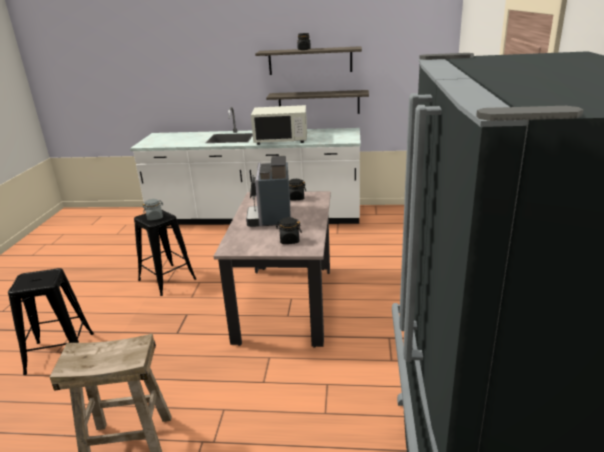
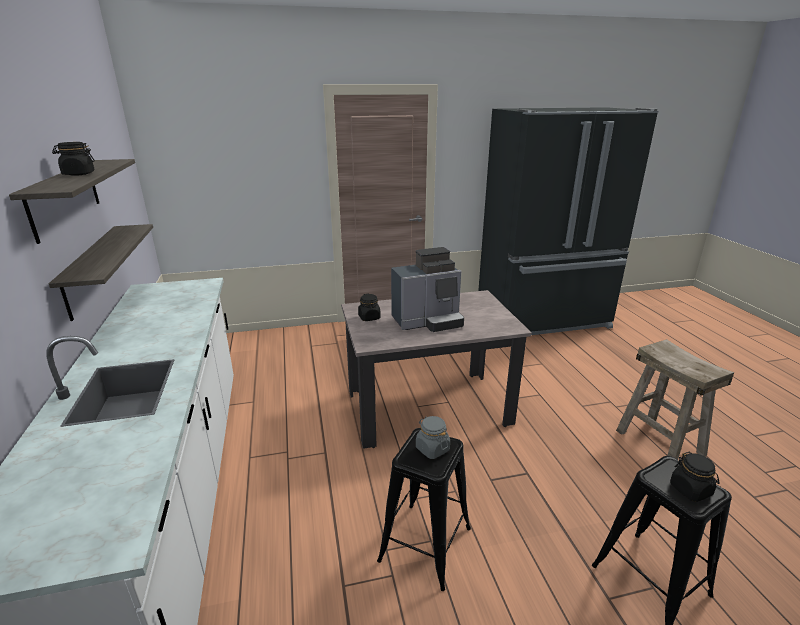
camera: 110 degrees left, 0 degrees up
white microwave [251,105,307,145] -> none
black jar [276,217,302,244] -> black jar moved to [670,452,720,502]

